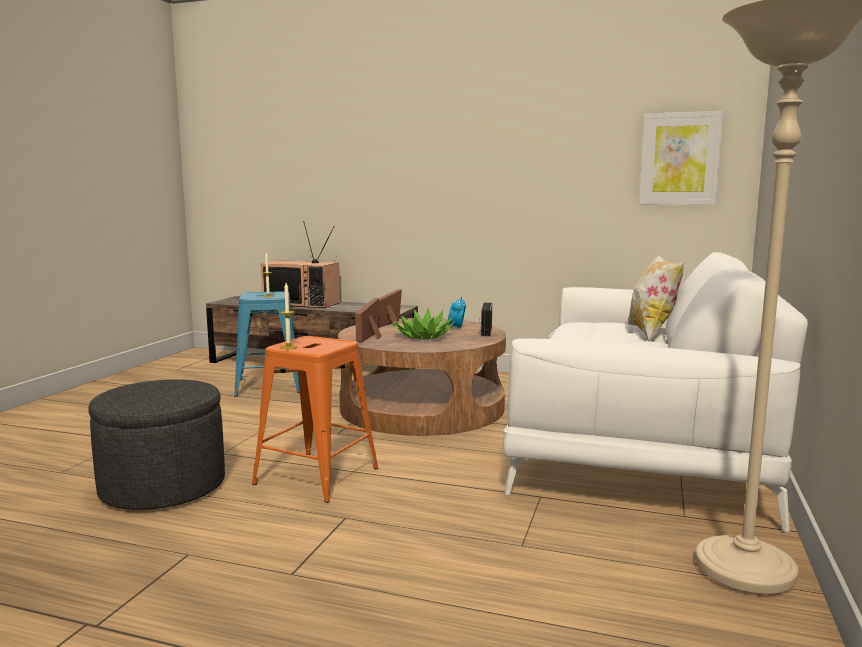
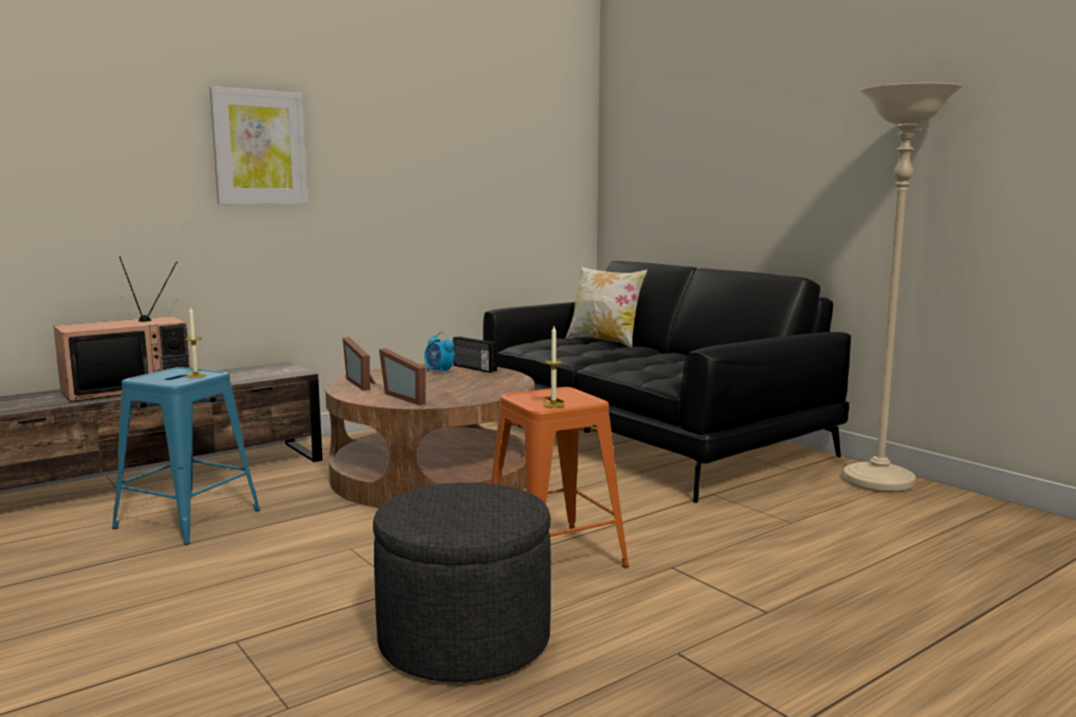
camera: 55 degrees left, 0 degrees up
potted plant [393,308,455,339] -> none
white sofa [503,252,808,533] -> black sofa [483,261,851,503]
picture [639,111,723,205] -> picture moved to [210,86,308,204]

